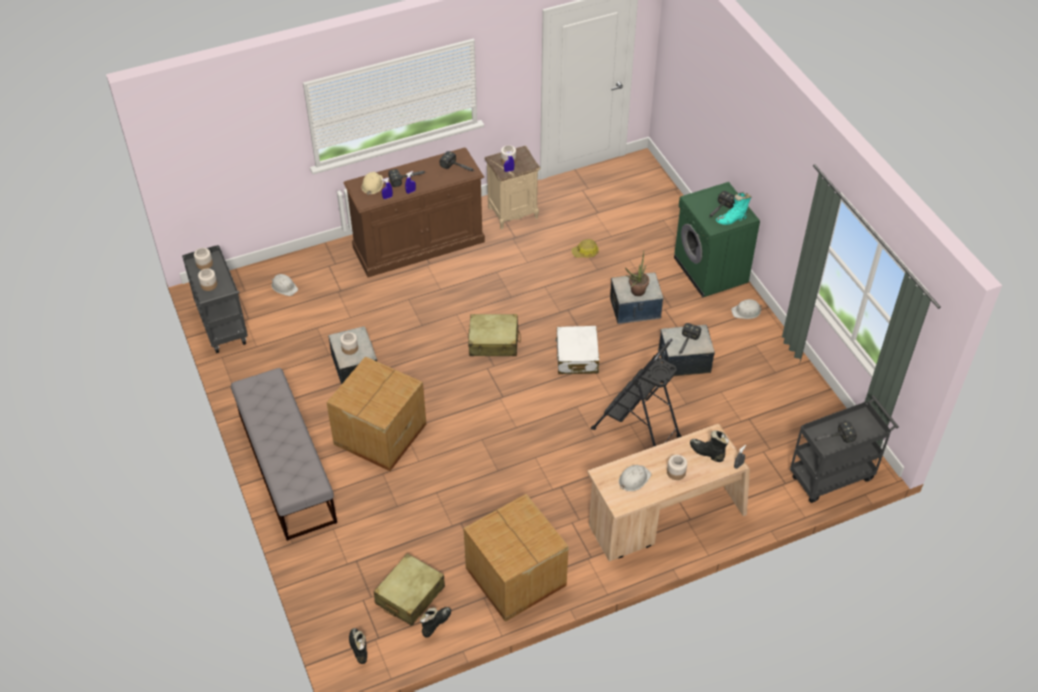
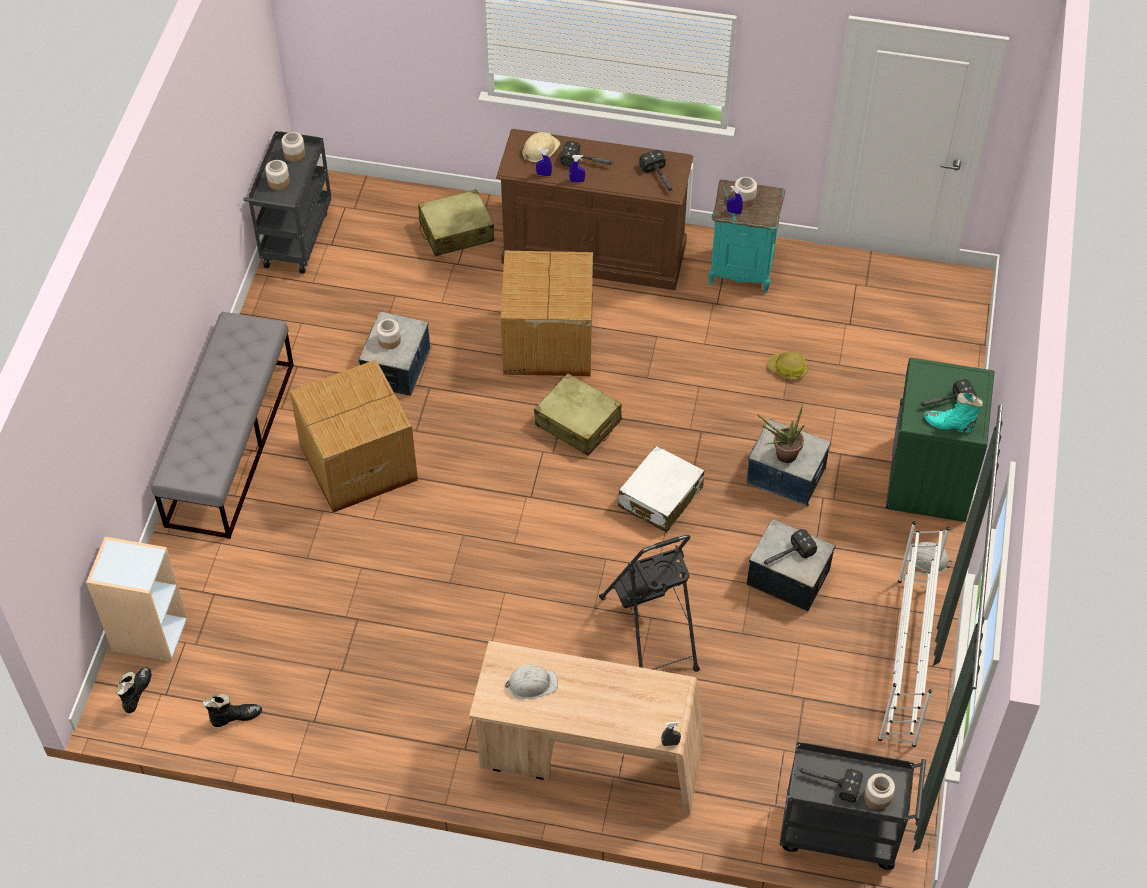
camera: 35 degrees right, 5 degrees up
white hard hat [271,274,298,296] -> none
beige suitcase [373,553,445,626] -> beige suitcase moved to [418,189,495,256]
cardboard box [463,494,569,622] -> cardboard box moved to [500,251,593,376]
beige nightstand [484,146,540,229] -> turquoise nightstand [708,179,786,293]
jar [667,455,687,480] -> jar moved to [864,773,895,810]
black boot [690,430,729,462] -> none
none -> bookcase [86,537,188,662]
none -> white shoe rack [878,521,950,747]

